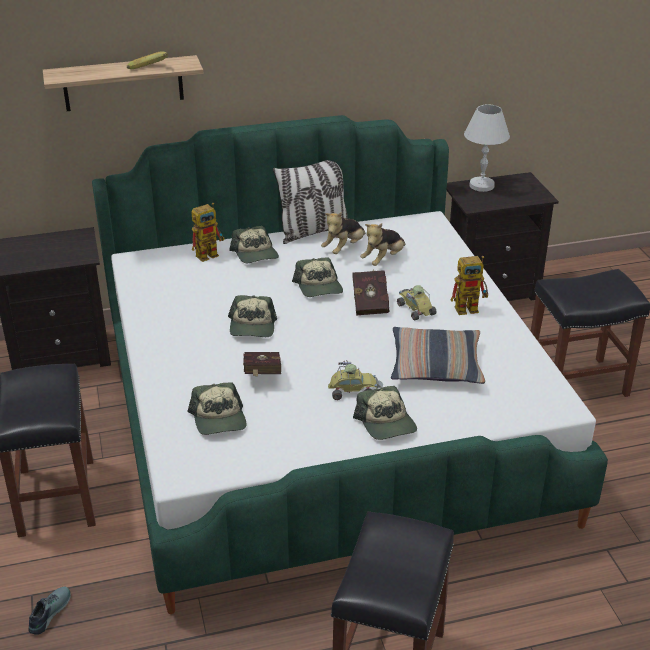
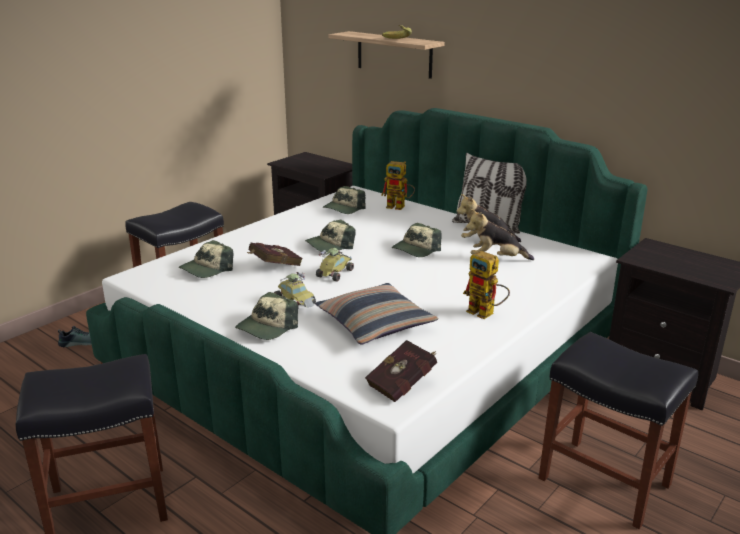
camera: 55 degrees right, 10 degrees down
cap [229,226,279,263] -> cap moved to [322,186,365,214]
red book [352,269,389,316] -> red book moved to [365,340,437,402]
toy car [397,285,437,321] -> toy car moved to [316,248,354,281]
white table lamp [464,104,510,192] -> none

